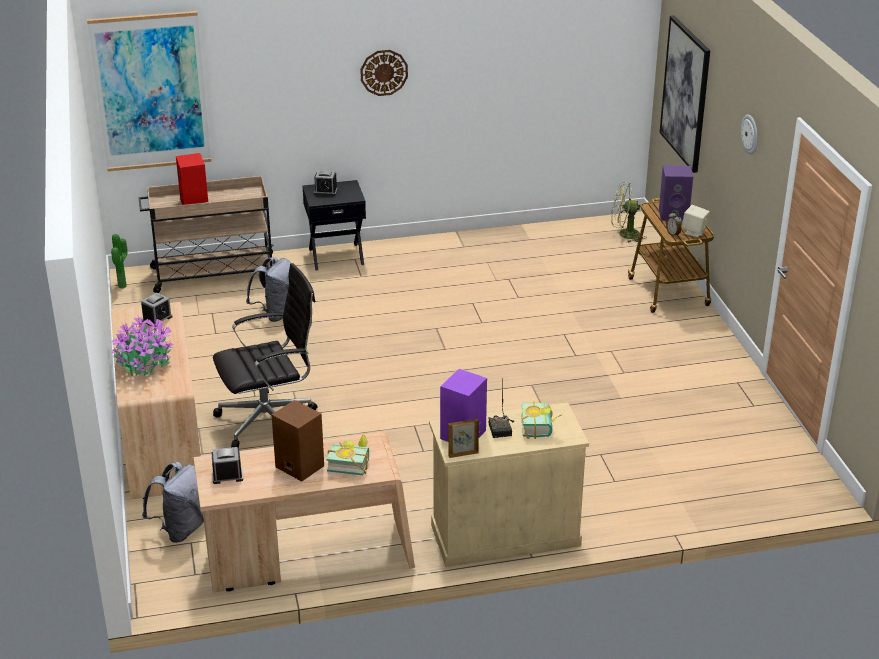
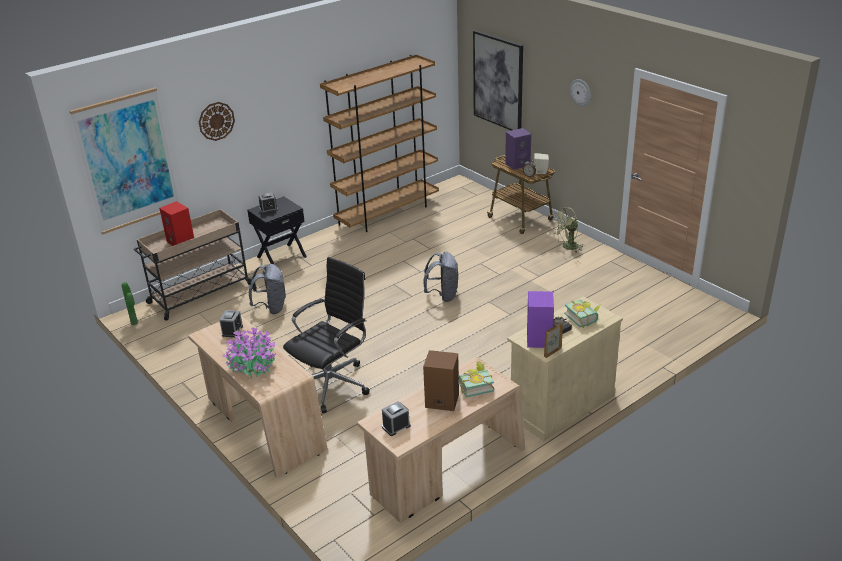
camera: 25 degrees left, 0 degrees up
grey backpack [142,462,204,543] -> grey backpack moved to [424,252,458,302]
wall clock [360,50,408,96] -> wall clock moved to [199,102,235,141]
green fan [611,182,646,243] -> green fan moved to [552,207,584,253]
none -> brown bookcase [320,55,439,232]

